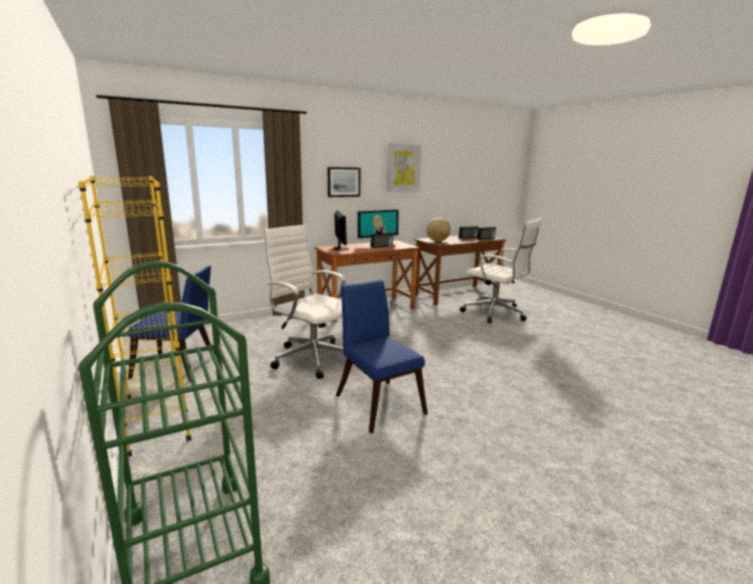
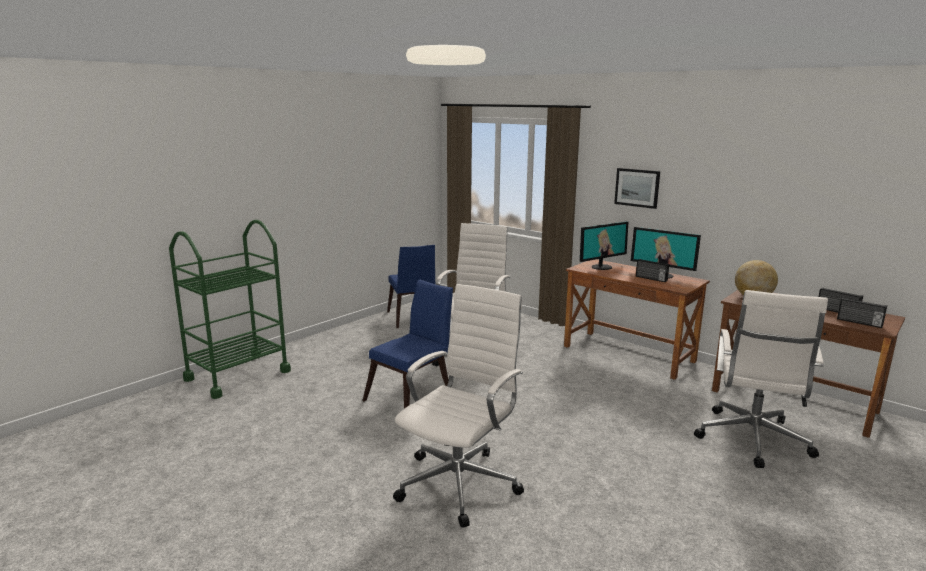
camera: 70 degrees right, 0 degrees up
yellow bookcase [78,176,191,456] -> none
picture [387,143,421,192] -> none
none -> white office chair [393,284,524,528]

